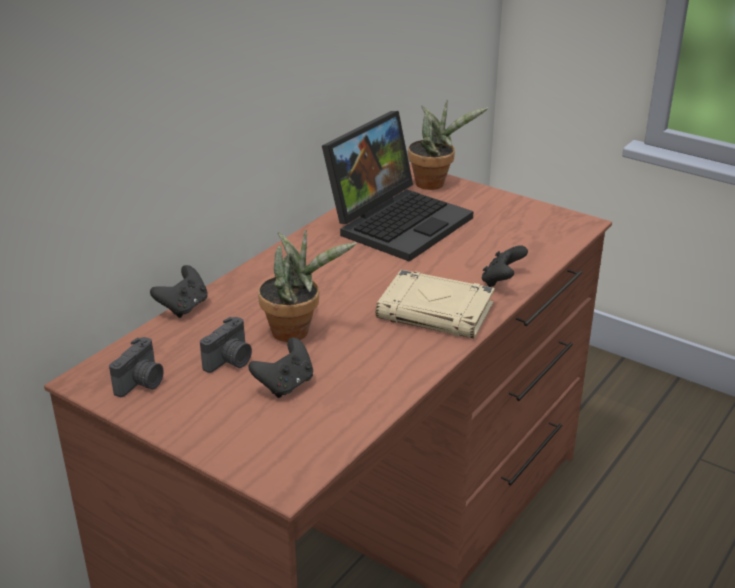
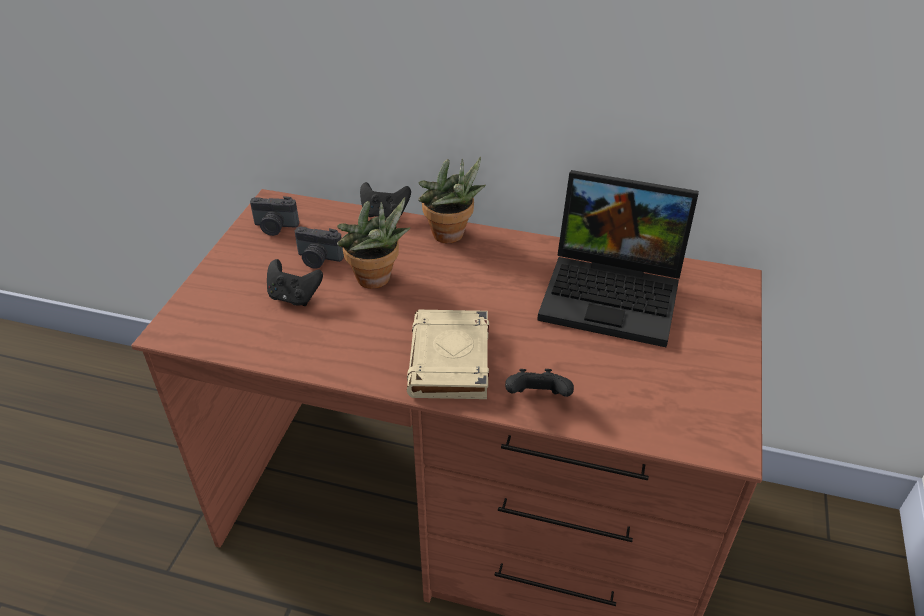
camera: 70 degrees right, 10 degrees up
potted plant [408,99,488,190] -> potted plant moved to [418,157,486,243]

